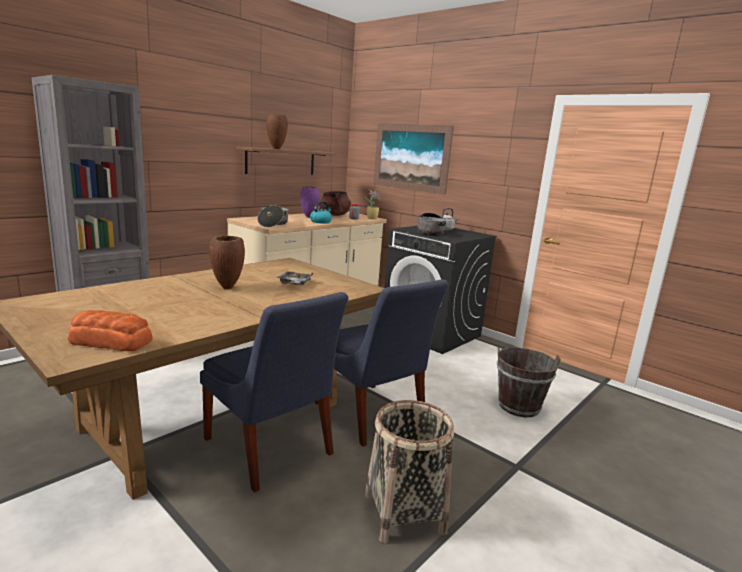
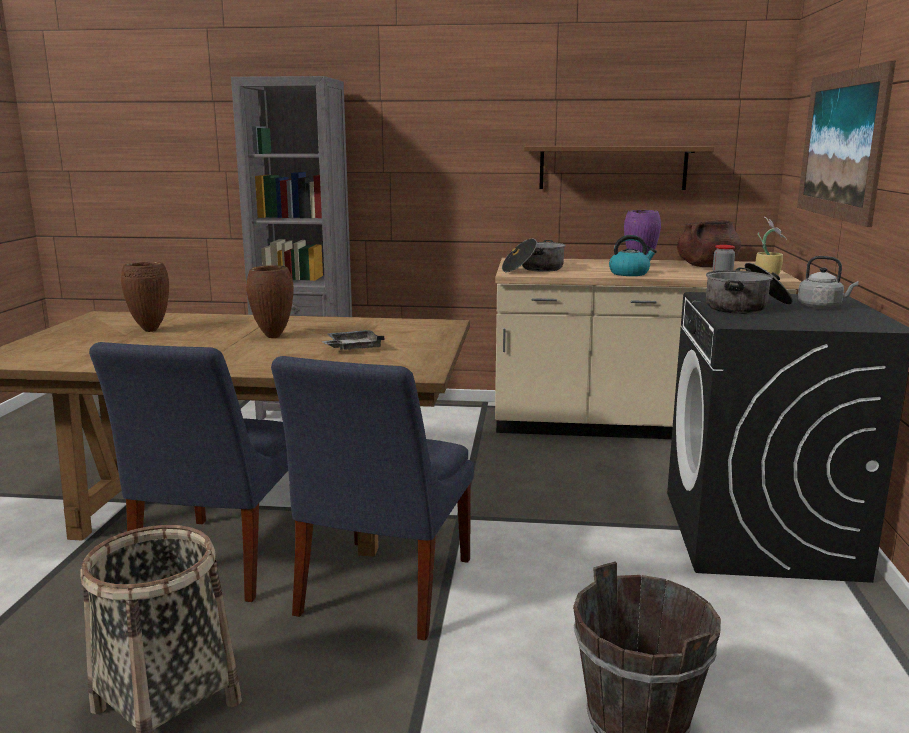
camera: 55 degrees right, 0 degrees up
bread [68,310,152,351] -> none
brown vase [266,114,288,149] -> brown vase moved to [121,262,169,332]

